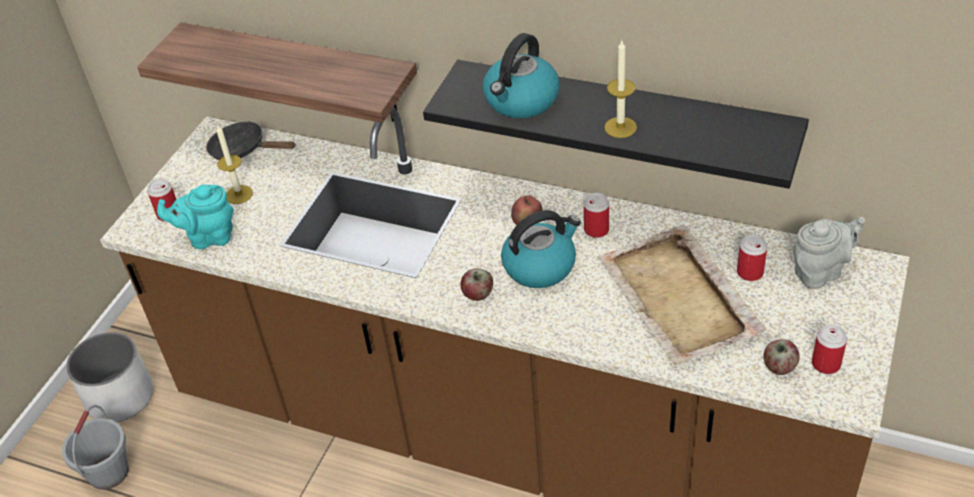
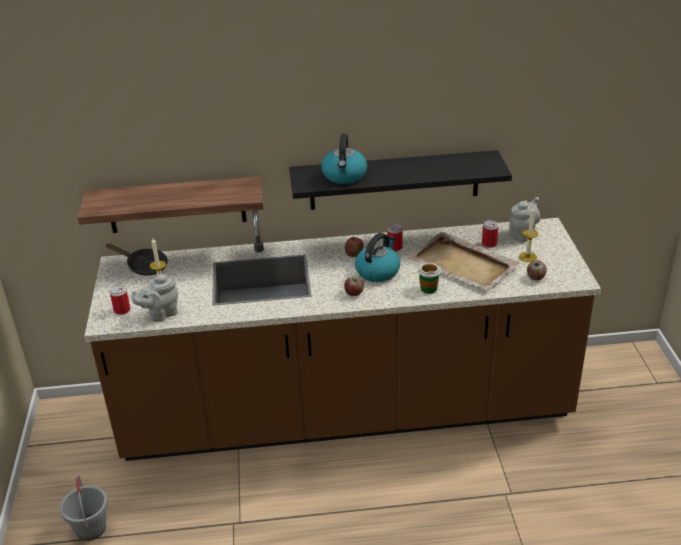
camera: 30 degrees left, 10 degrees down
white planter [66,332,153,422] -> none
turquoise teapot [157,185,234,249] -> grey teapot [132,273,178,322]
black frying pan [206,121,296,160] -> black frying pan turned 150 degrees counterclockwise [106,243,168,275]
candle [604,41,637,138] -> candle moved to [519,207,538,262]
can [812,324,847,374] -> none
none -> cup [418,263,441,294]

